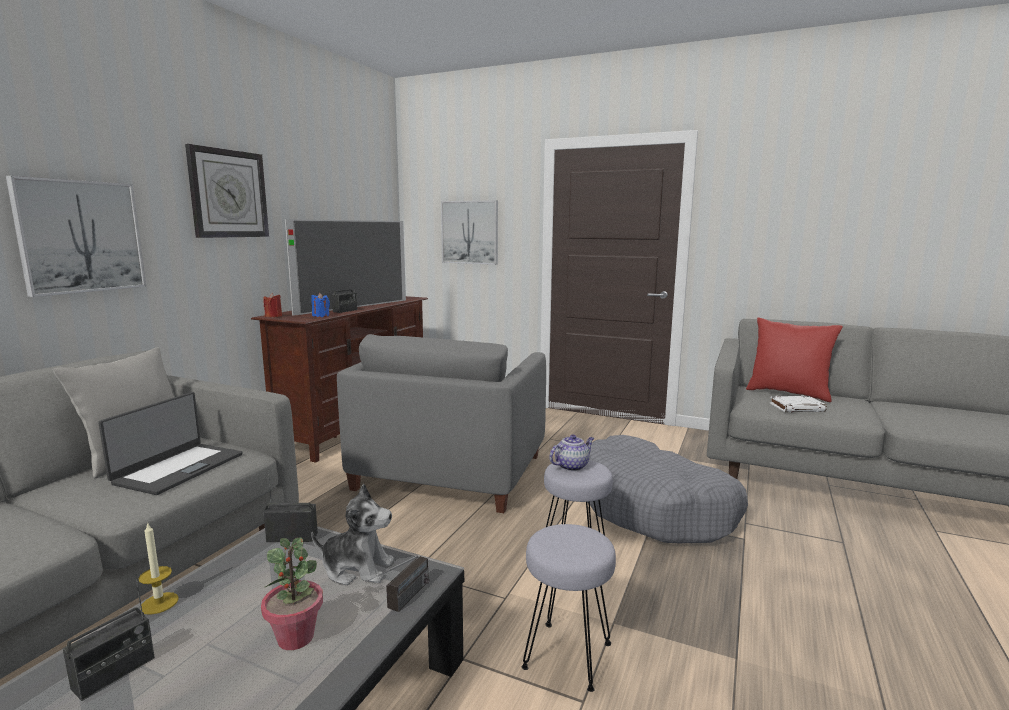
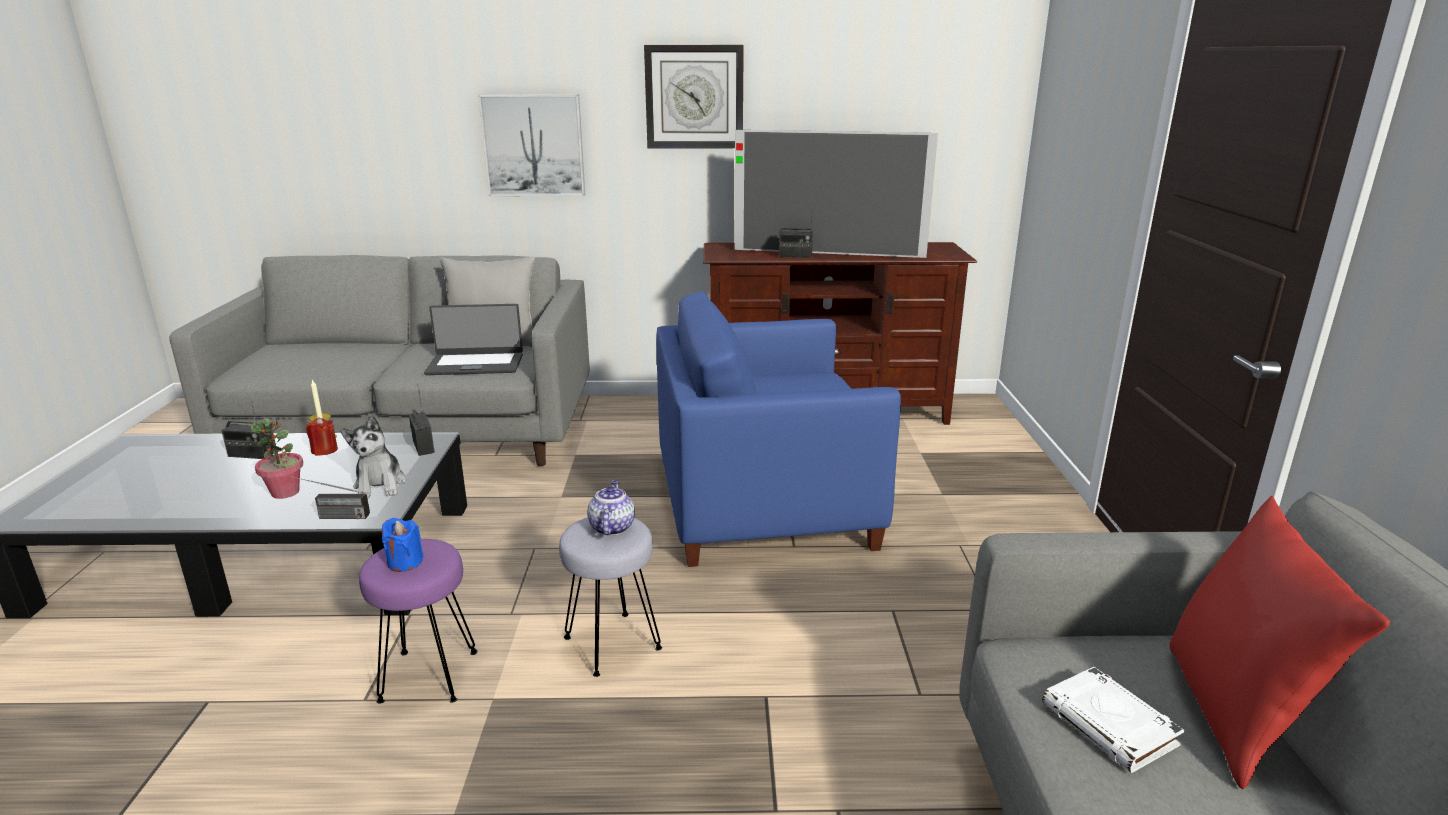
camera: 65 degrees right, 10 degrees up
red candle [263,293,282,317] -> red candle moved to [306,417,338,456]
blue candle [311,293,330,317] -> blue candle moved to [382,518,424,572]
grey armchair [337,334,546,513] -> blue armchair [657,292,901,567]
picture [441,200,498,265] -> none
grey stool [522,524,616,692] -> purple stool [359,539,477,703]
teapot [549,435,594,471] -> teapot turned 120 degrees counterclockwise [587,480,635,536]
grey dog bed [589,435,748,543] -> none

